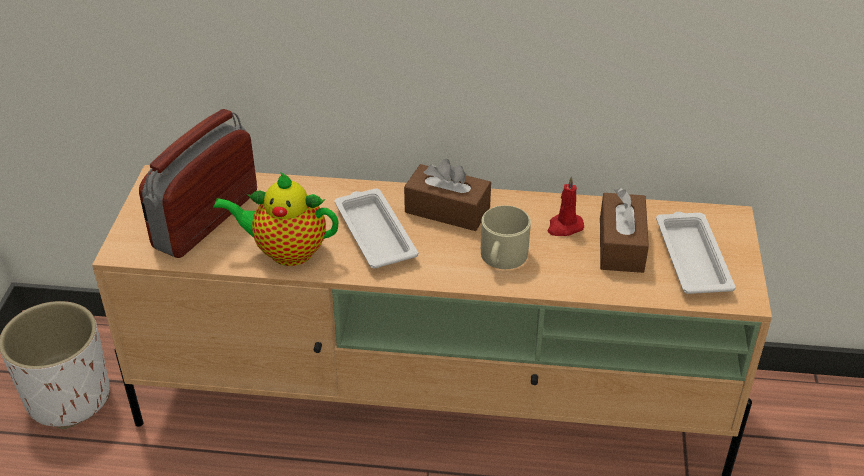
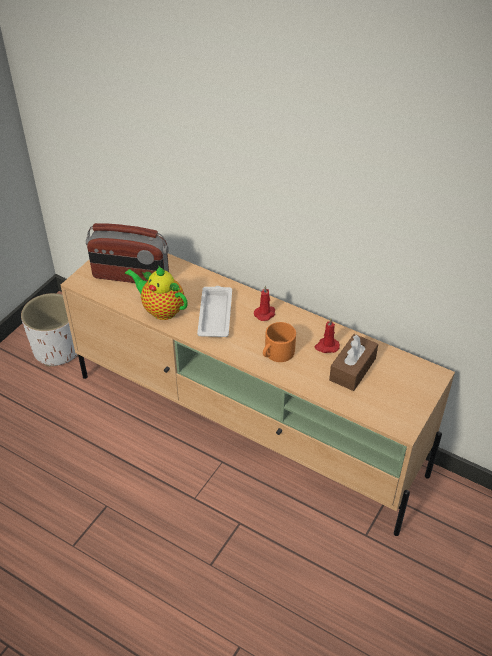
camera: 25 degrees right, 5 degrees up
radio [139,109,257,258] -> radio turned 135 degrees counterclockwise [86,223,169,283]
brown tissue box [404,159,491,231] -> red candle [254,285,275,321]
beige mug [481,205,531,269] -> orange mug [263,322,296,362]
white tray [656,212,736,294] -> none

